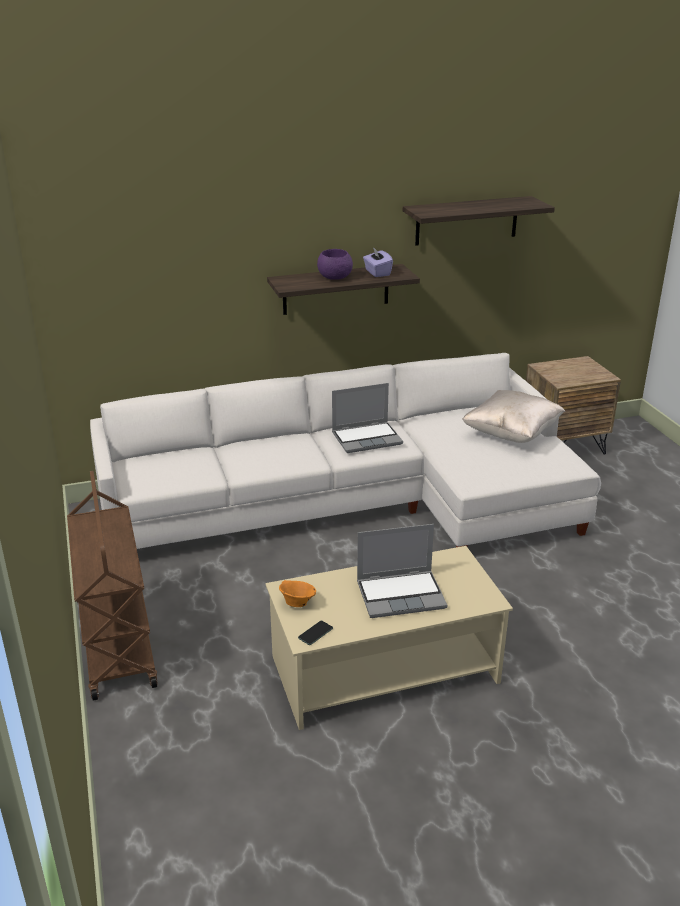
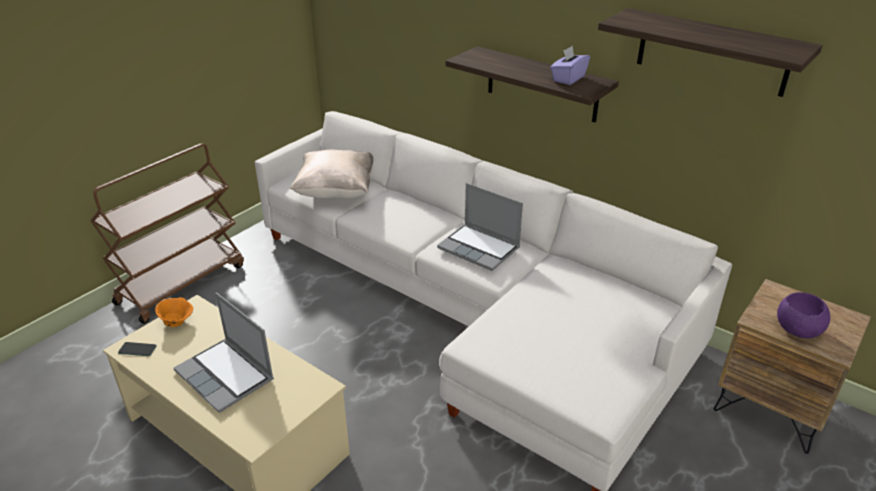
camera: 55 degrees right, 5 degrees up
purple bowl [317,249,353,280] -> purple bowl moved to [777,292,830,339]
beige pillow [462,390,566,443] -> beige pillow moved to [290,150,373,198]

